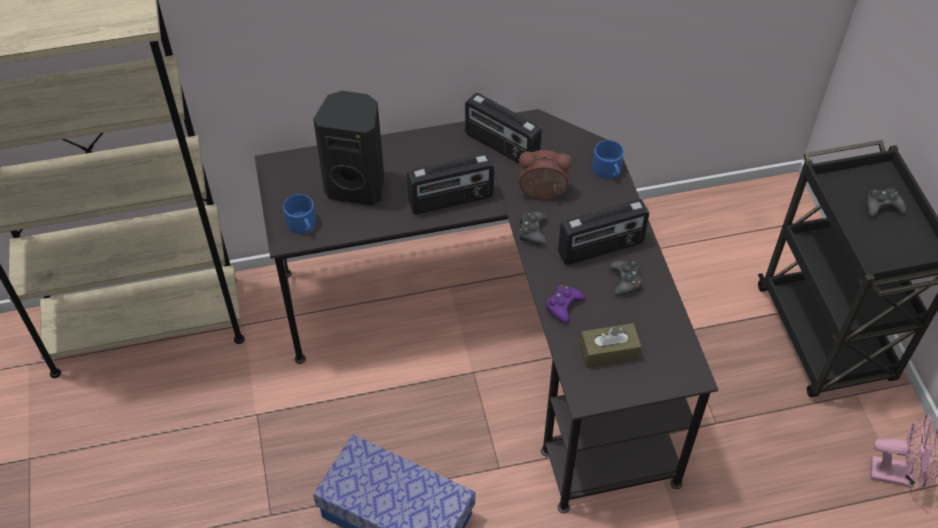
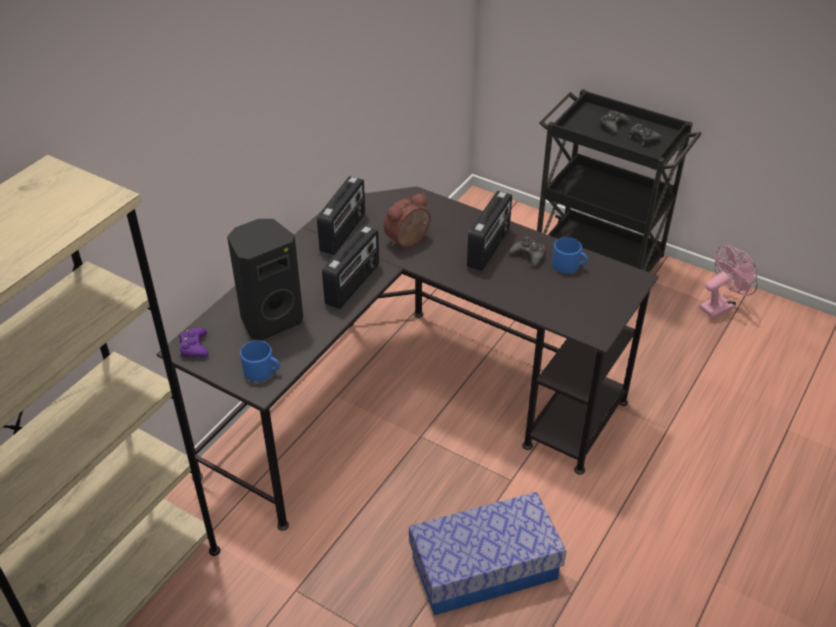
camera: 45 degrees left, 10 degrees down
radio [465,93,542,164] -> radio turned 60 degrees counterclockwise [317,176,365,255]
black game controller [518,212,547,246] -> black game controller moved to [629,124,662,145]
purple game controller [545,285,586,324] -> purple game controller moved to [179,328,209,358]
brown tissue box [580,323,642,368] -> none
blue mug [593,140,624,179] -> blue mug moved to [552,237,588,274]

